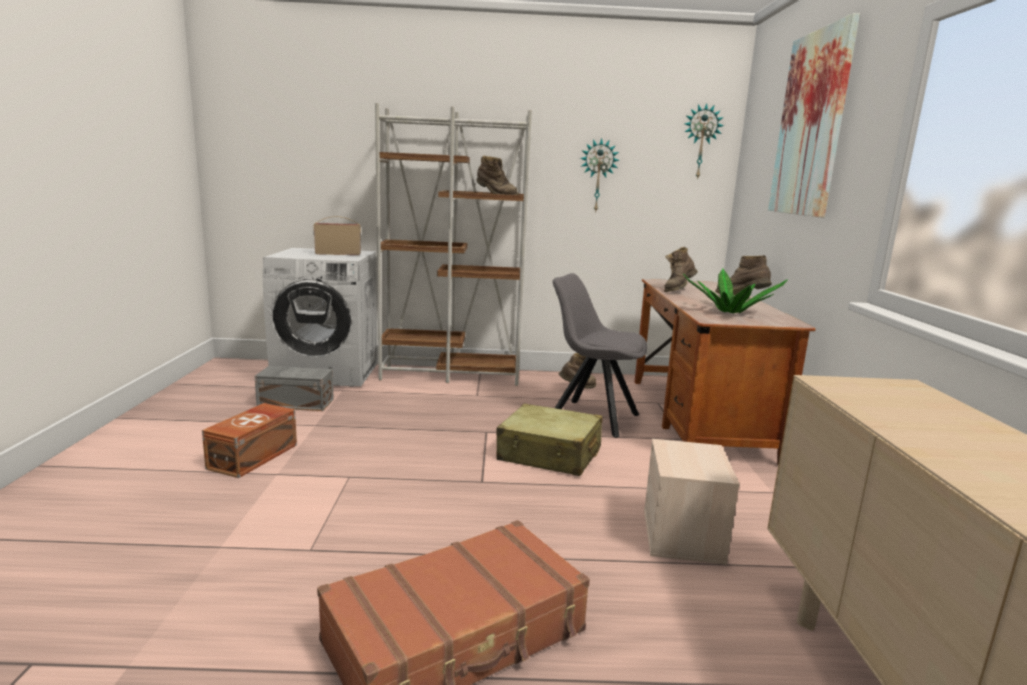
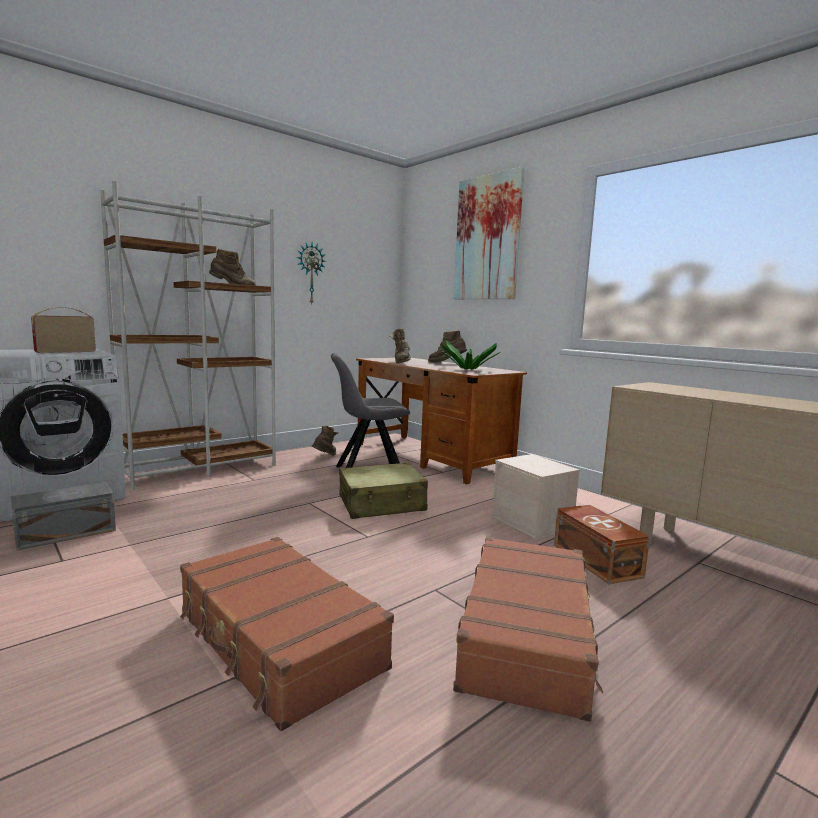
camera: 40 degrees left, 5 degrees down
brown storage box [202,403,297,478] -> brown storage box moved to [554,505,650,584]
wall clock [685,103,724,180] -> none
none -> brown suitcase [180,537,394,731]

